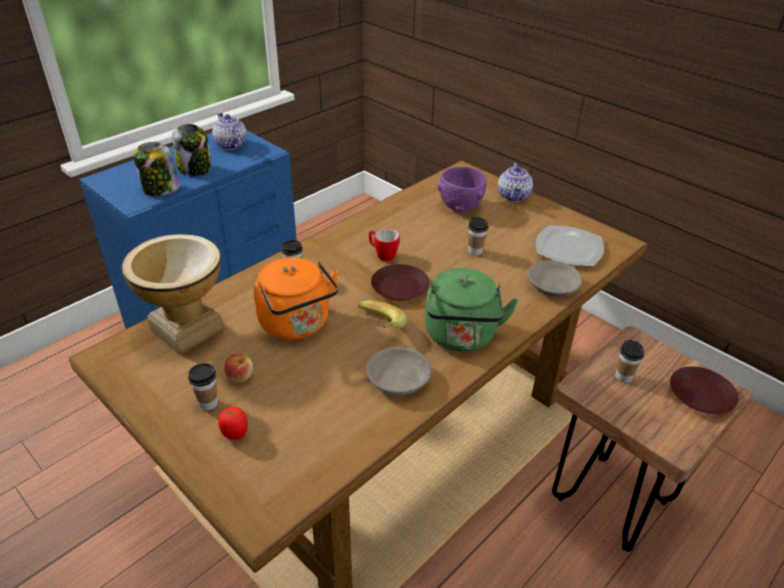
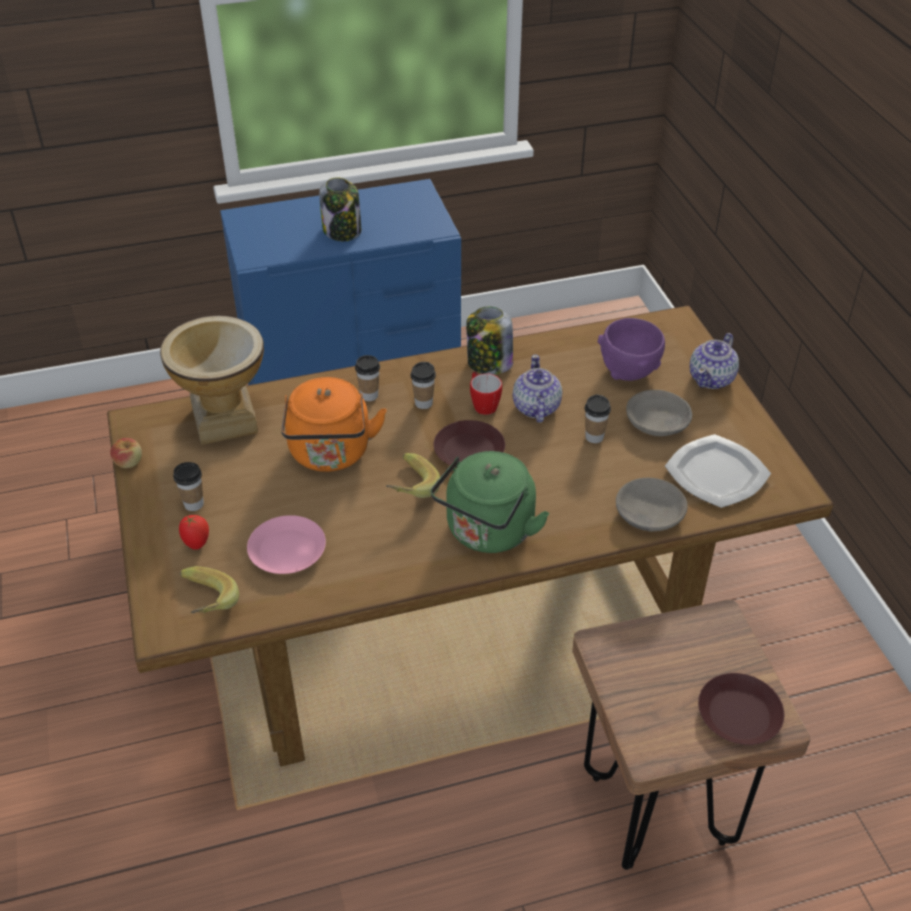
camera: 30 degrees right, 5 degrees up
jar [133,142,180,196] -> jar moved to [466,307,513,375]
teapot [212,112,247,150] -> teapot moved to [513,354,562,423]
apple [224,354,253,383] -> apple moved to [110,438,142,468]
grey bowl [367,347,431,395] -> grey bowl moved to [626,390,692,436]
cup [616,340,644,383] -> cup moved to [410,362,436,409]
none -> banana [180,566,239,613]
none -> pink plate [247,515,326,574]

